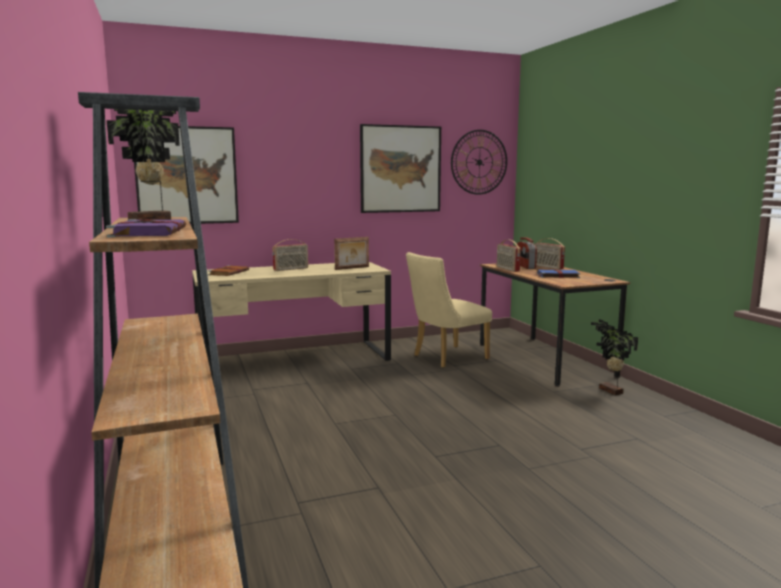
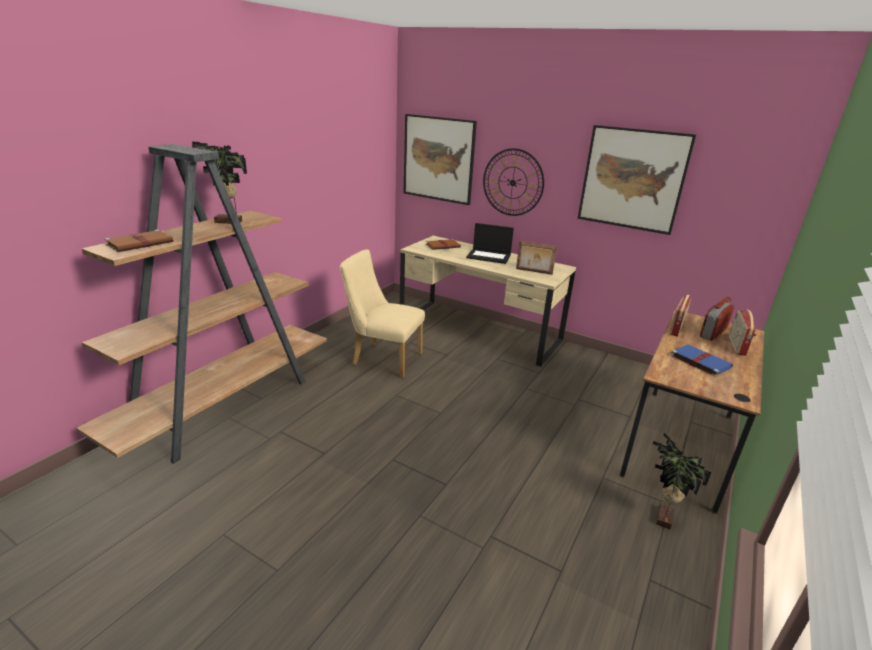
camera: 50 degrees right, 15 degrees up
purple book [106,219,186,238] -> brown book [104,230,173,252]
radio [273,239,308,271] -> laptop [466,223,514,264]
beige chair [406,252,492,368] -> beige chair moved to [340,249,425,378]
wall clock [451,130,507,195] -> wall clock moved to [483,148,544,216]

